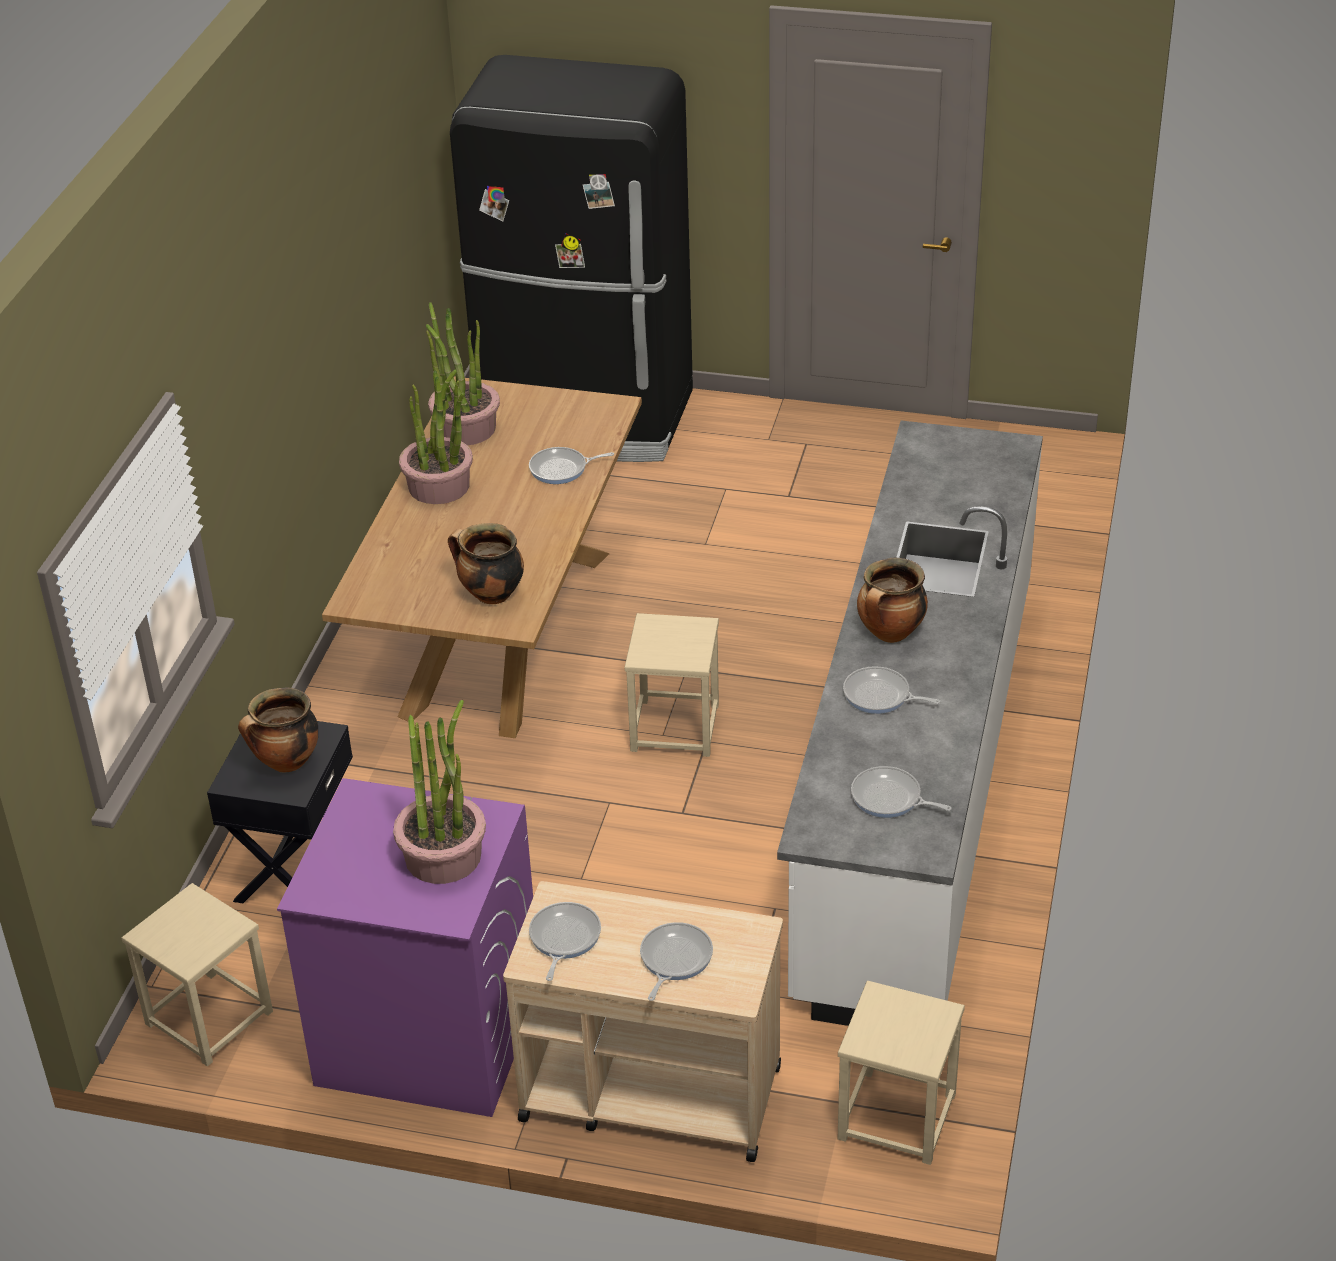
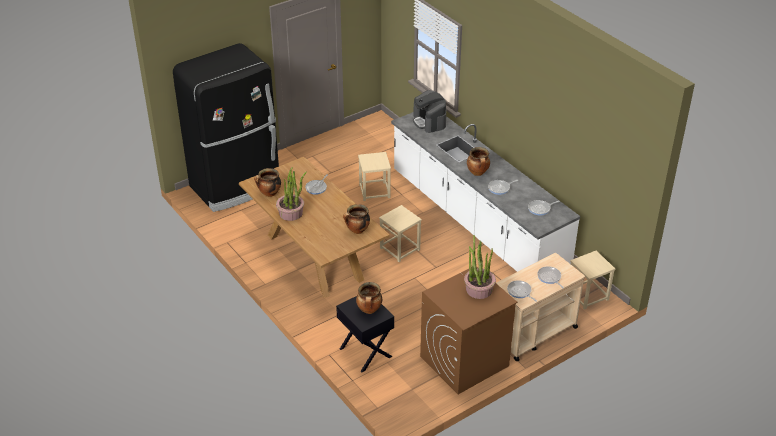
camera: 50 degrees left, 0 degrees up
beige stool [122,883,273,1066] -> beige stool moved to [358,152,391,201]
purple washing machine [277,778,533,1117] -> brown washing machine [420,266,517,394]
potted plant [426,302,500,445] -> cooking pot [254,168,281,197]
none -> coffee machine [413,90,446,133]

